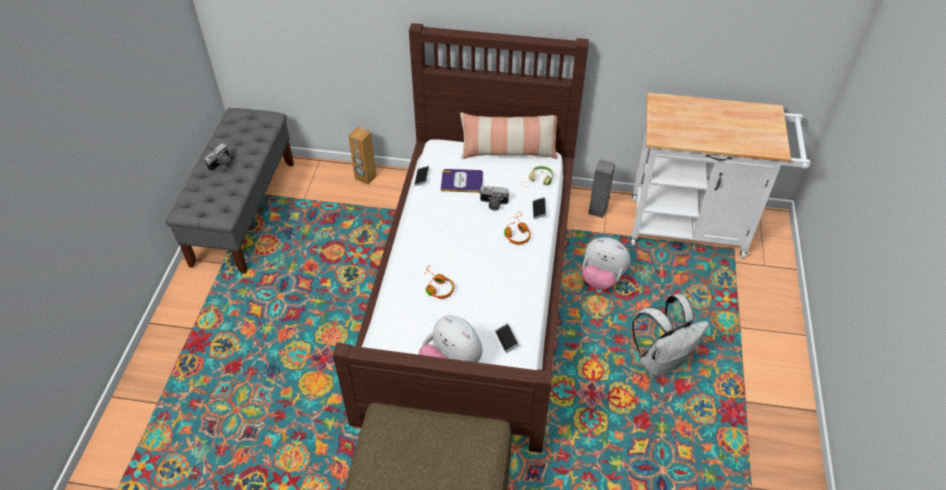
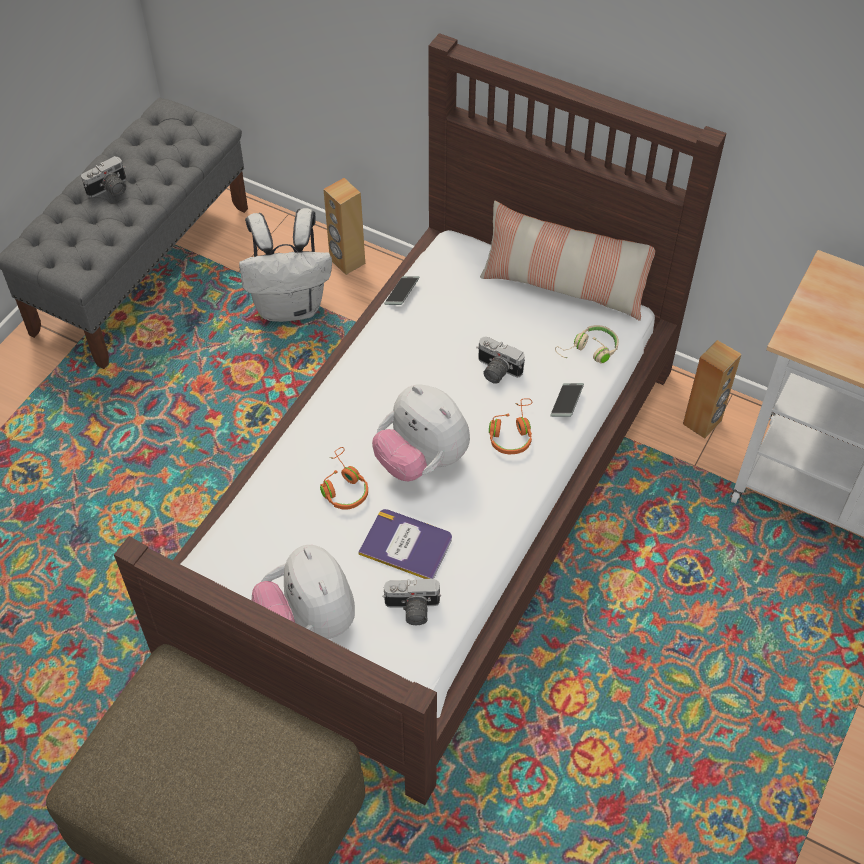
camera: 20 degrees right, 5 degrees up
book [441,169,483,193] -> book moved to [358,509,452,579]
phone [495,323,519,353] -> camera [382,578,441,625]
plush toy [582,237,630,290] -> plush toy moved to [372,385,470,481]
grey speaker [588,159,615,218] -> brown speaker [683,340,741,438]
white backpack [632,294,709,376] -> white backpack moved to [239,208,332,322]

